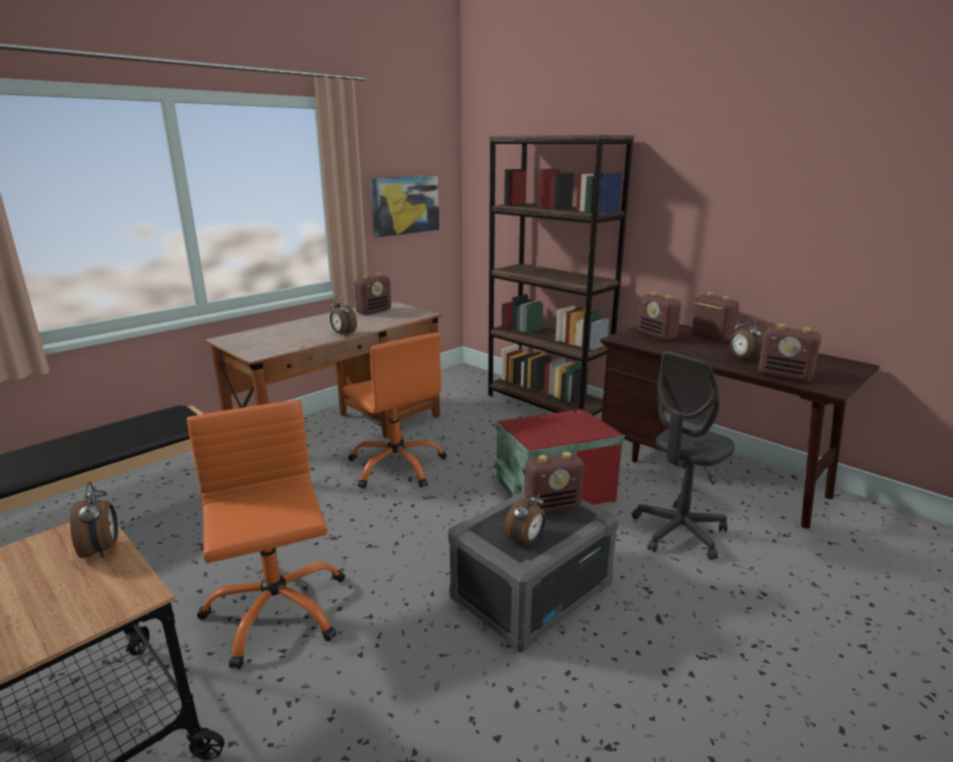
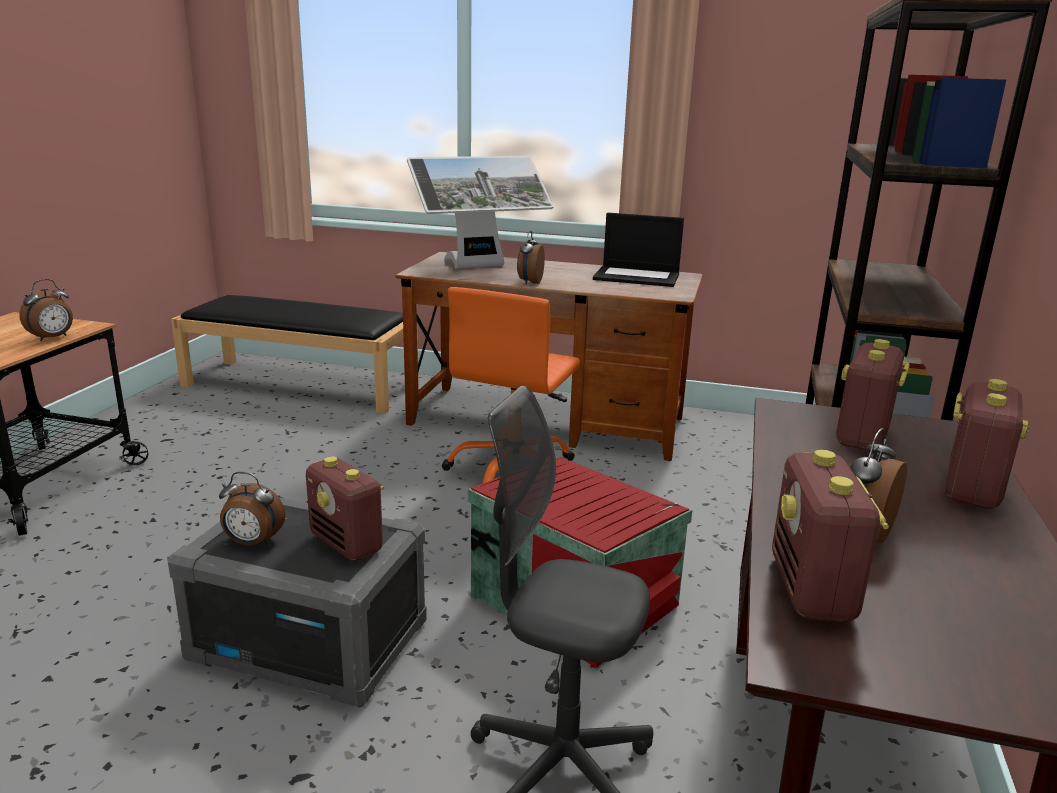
camera: 60 degrees right, 0 degrees up
orange office chair [187,400,345,669] -> none
radio [354,273,391,315] -> laptop [593,213,684,287]
picture [370,175,439,238] -> none
none -> monitor [407,156,554,269]

